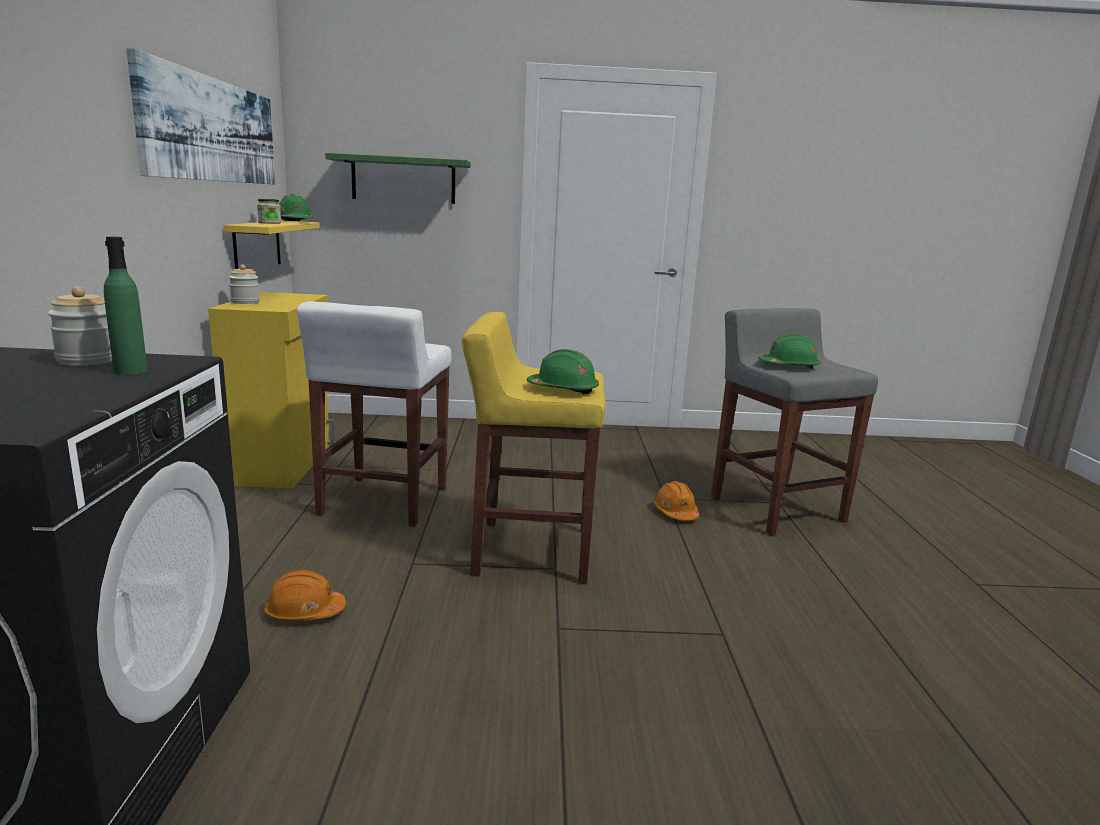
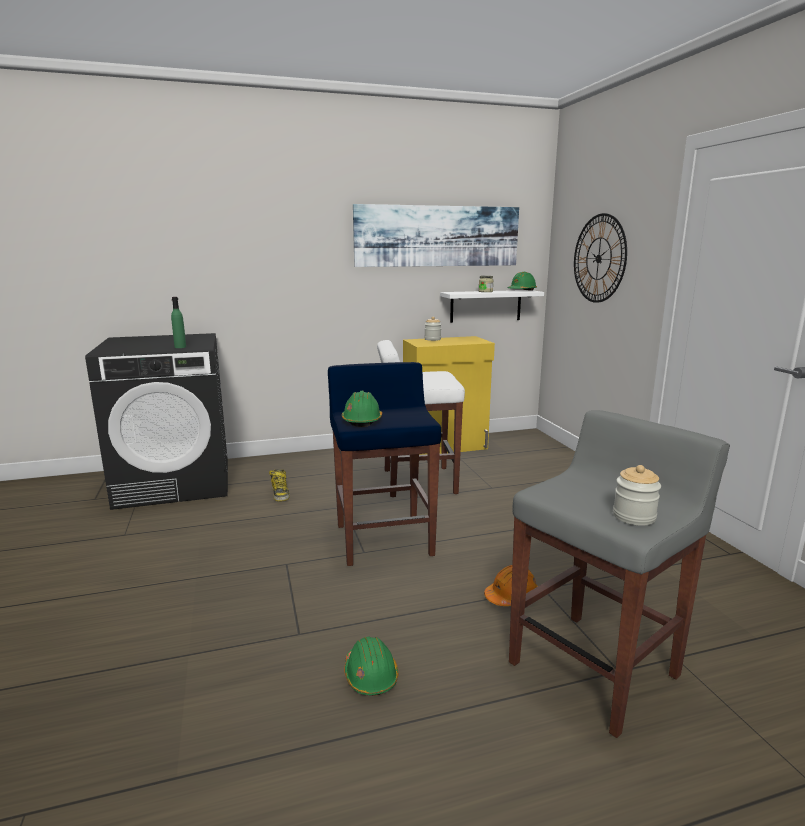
camera: 75 degrees right, 0 degrees up
jar [48,287,112,366] -> jar moved to [613,465,661,526]
yellow shelf [224,221,320,269] -> white shelf [440,290,544,323]
orange hard hat [264,570,346,621] -> boot [269,469,290,502]
green shelf [325,153,471,204] -> wall clock [574,213,627,303]
yellow stool [462,312,605,583] -> blue stool [328,362,441,566]
green hard hat [759,333,820,369] -> green hard hat moved to [344,637,399,696]

